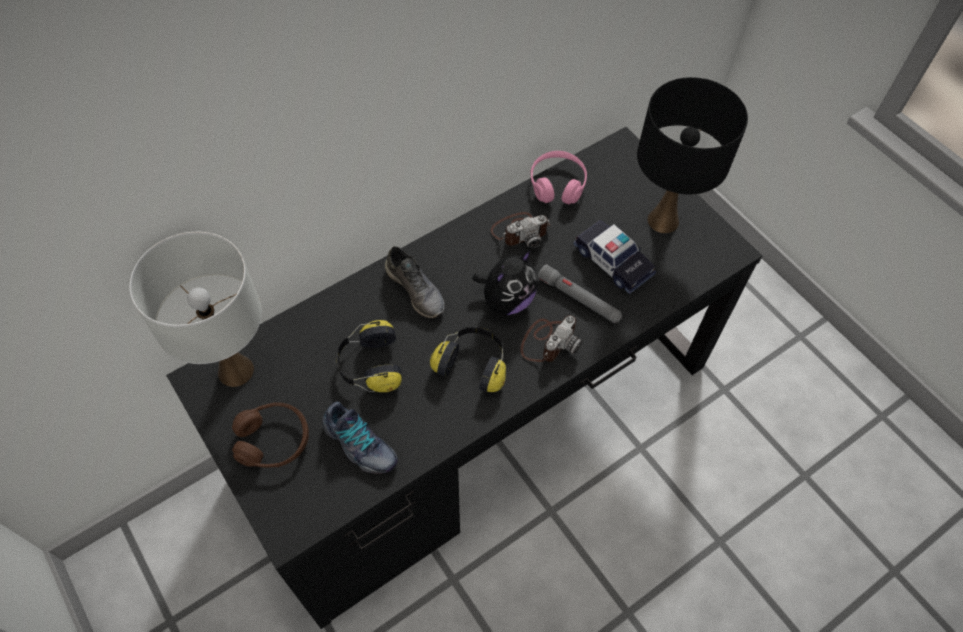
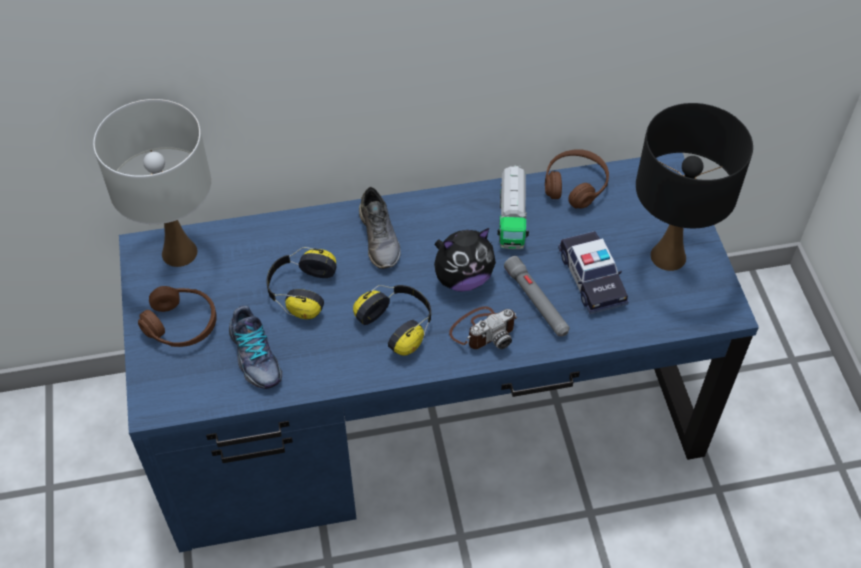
camera: 25 degrees right, 5 degrees down
black desk [166,127,763,629] -> blue desk [119,153,759,552]
camera [491,212,551,249] -> toy truck [497,165,529,249]
pink headphones [530,151,587,205] -> brown headphones [545,149,609,209]

